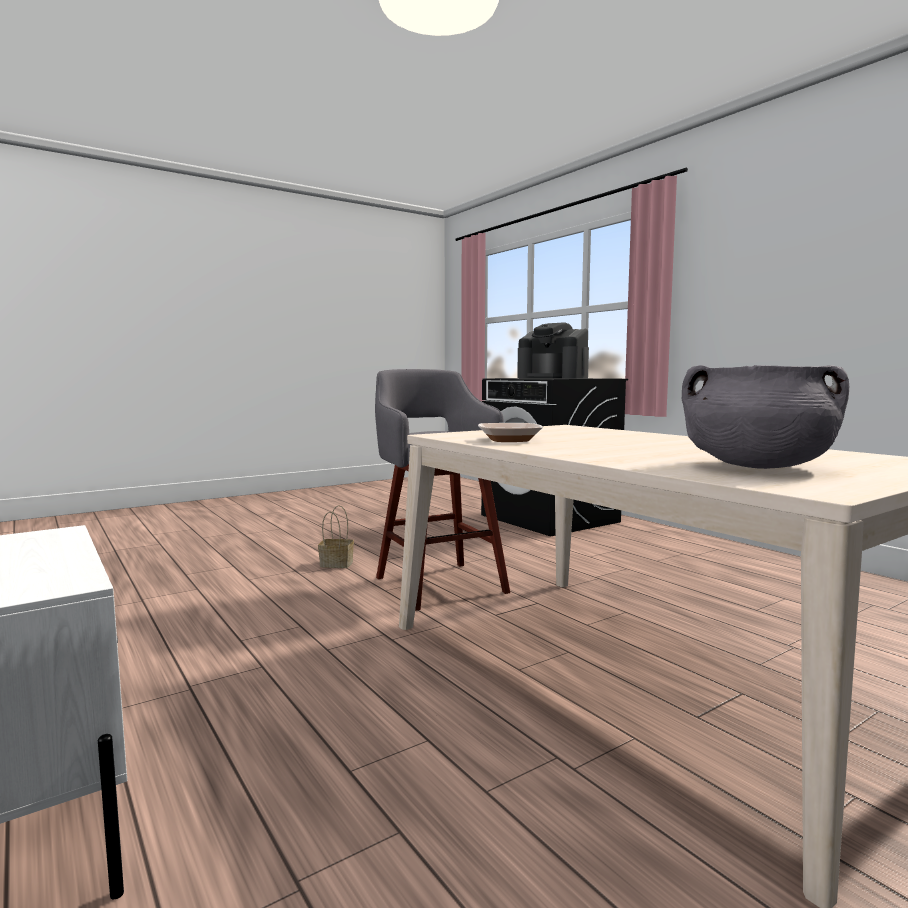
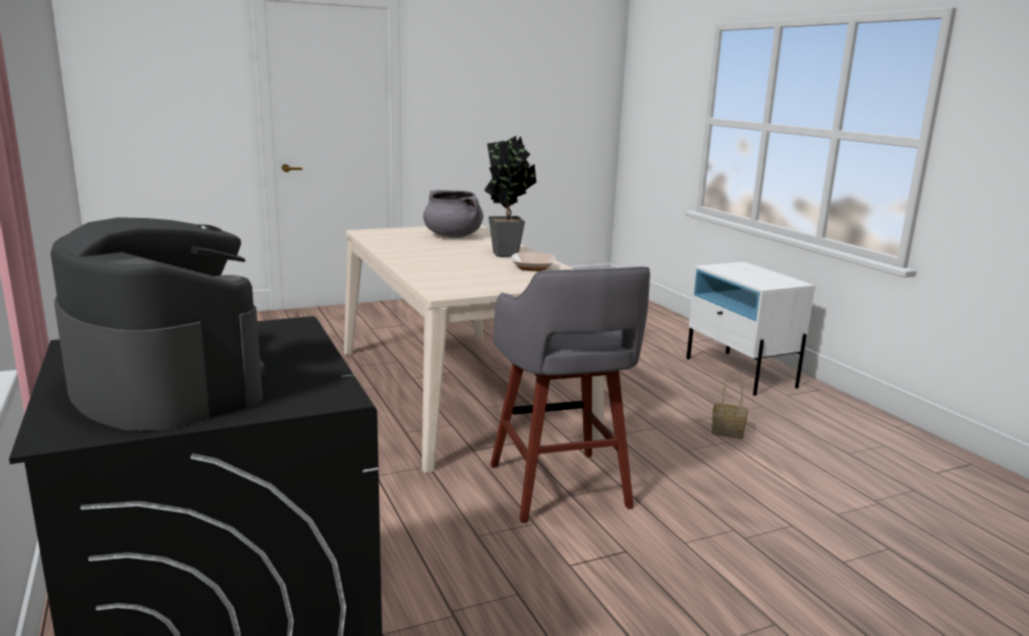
camera: 170 degrees left, 10 degrees up
basket [318,505,354,568] -> basket moved to [712,370,748,439]
none -> potted plant [484,136,536,257]

